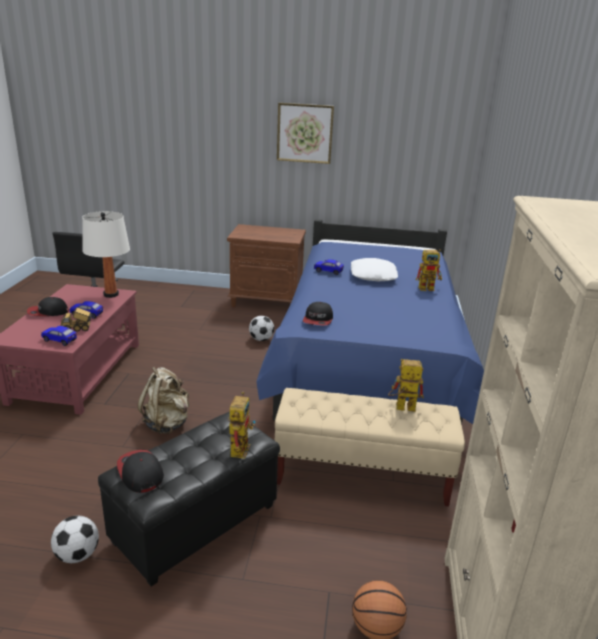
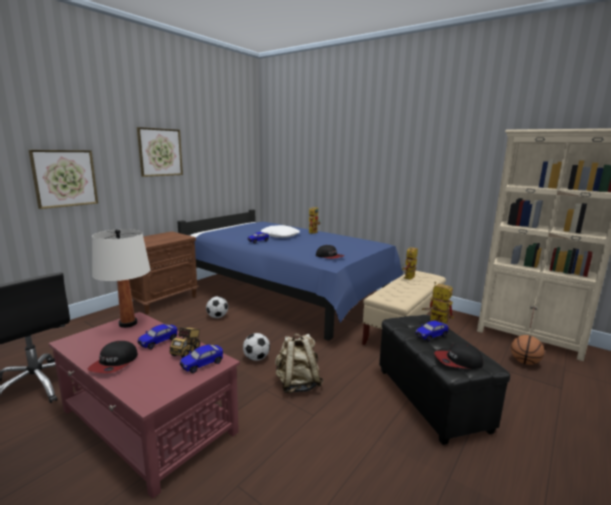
camera: 60 degrees left, 10 degrees down
football [51,516,99,563] -> football moved to [243,333,270,361]
none -> picture [28,150,98,209]
none -> toy car [415,320,449,342]

